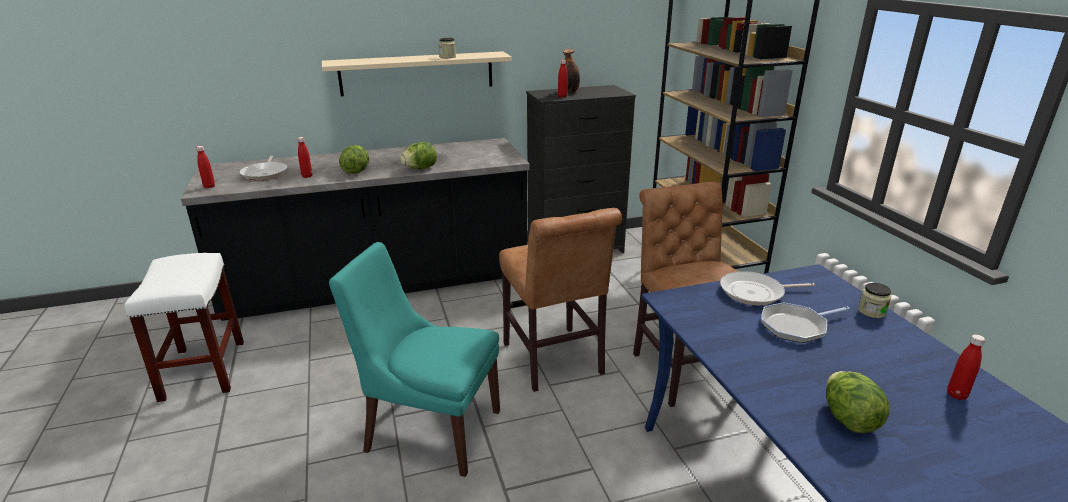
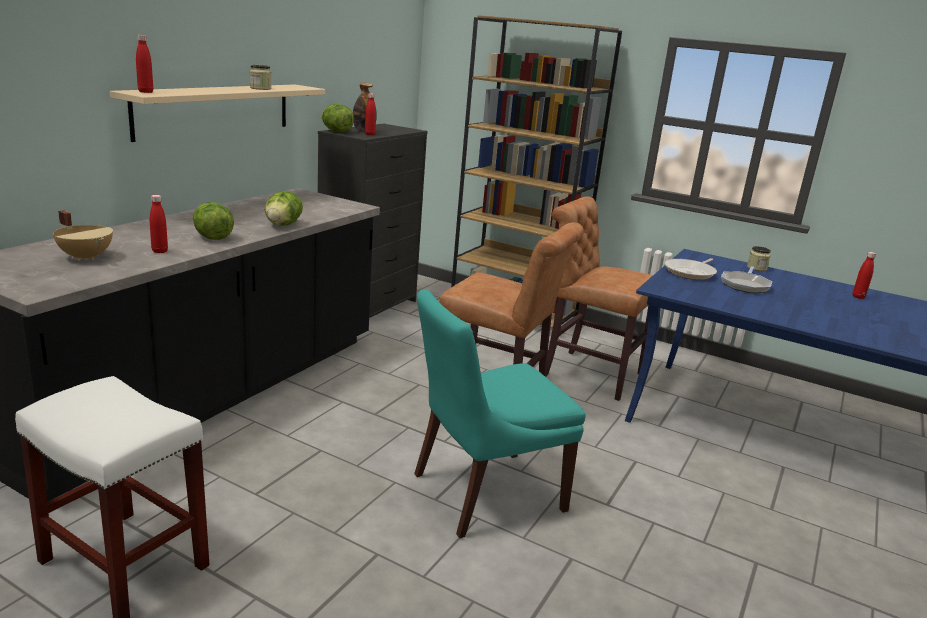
camera: 45 degrees left, 5 degrees down
red bottle [196,146,215,188] -> red bottle moved to [136,35,153,93]
frying pan [240,155,288,180] -> beige cooking pot [53,210,113,261]
lettuce [826,371,890,433] -> lettuce moved to [321,104,354,133]

